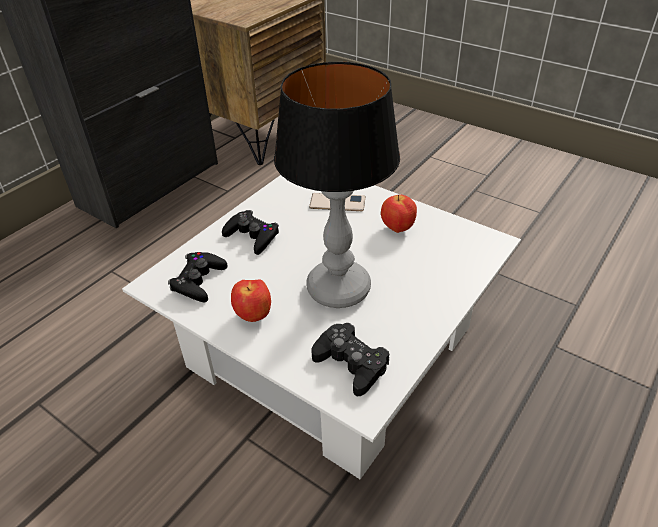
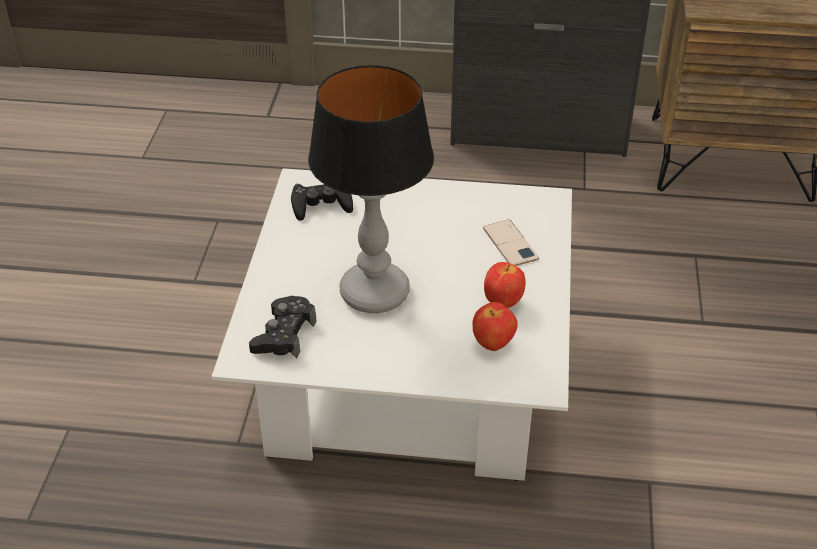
camera: 60 degrees right, 0 degrees up
black game controller [222,210,279,255] -> none
apple [231,279,271,322] -> apple moved to [473,302,517,351]

